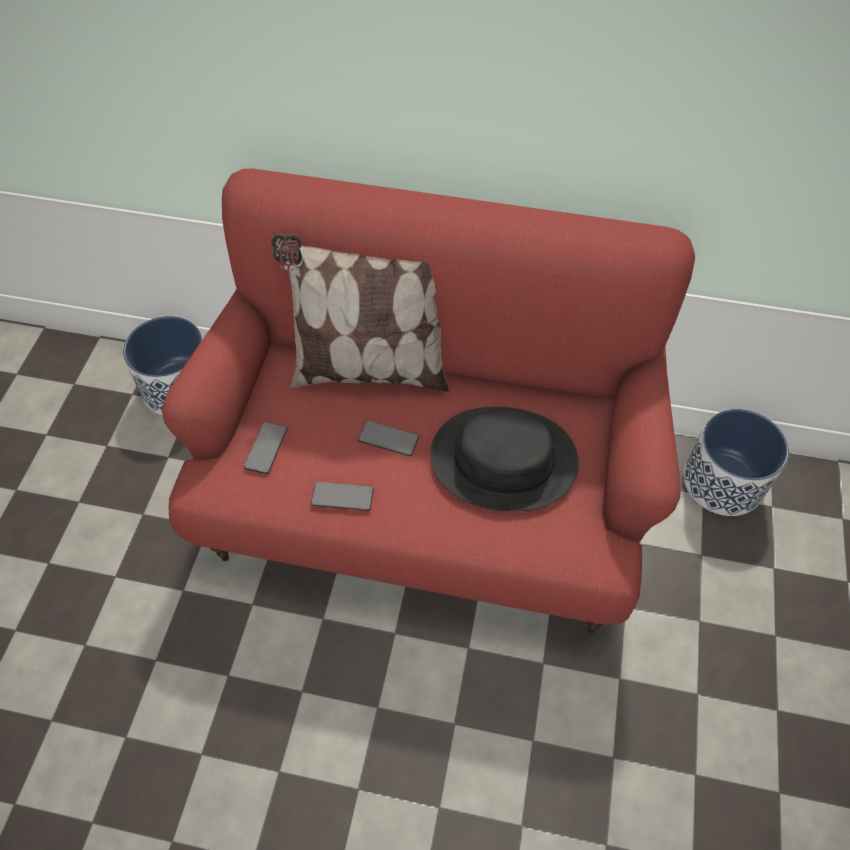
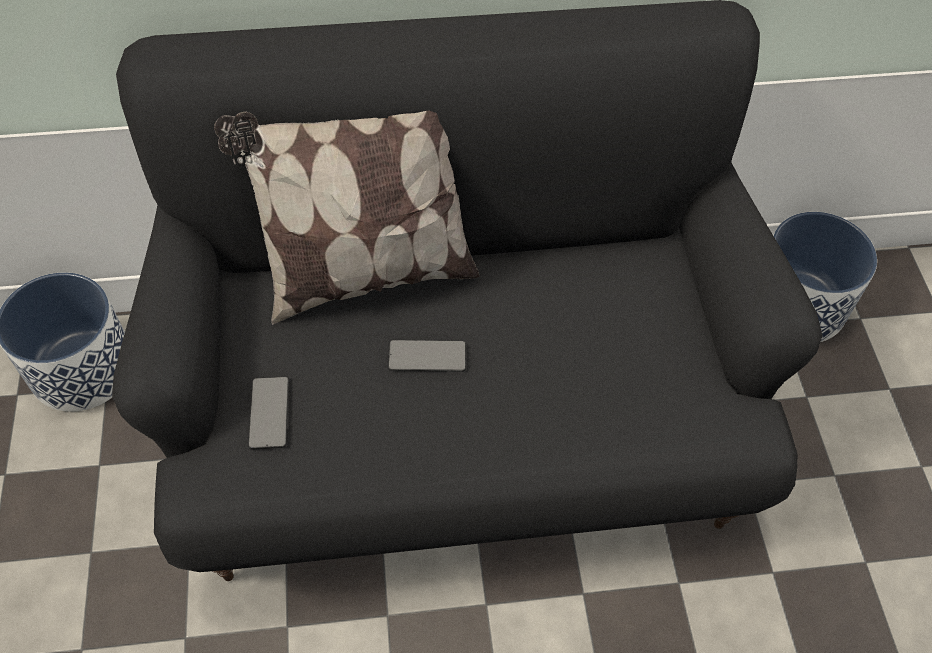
camera: 20 degrees left, 0 degrees up
red sofa [162,169,695,633] -> black sofa [112,0,822,581]
phone [311,482,374,511] -> none
black hat [430,407,579,511] -> none

